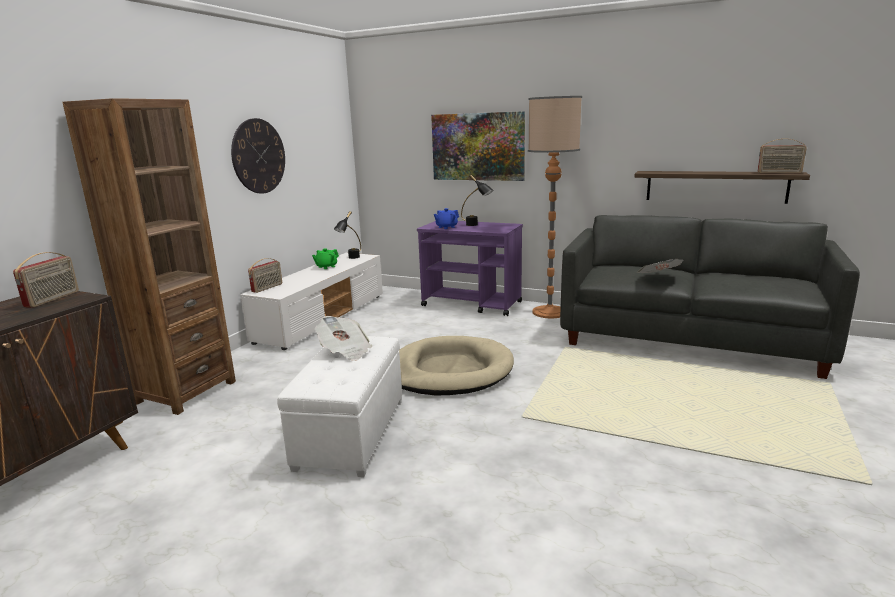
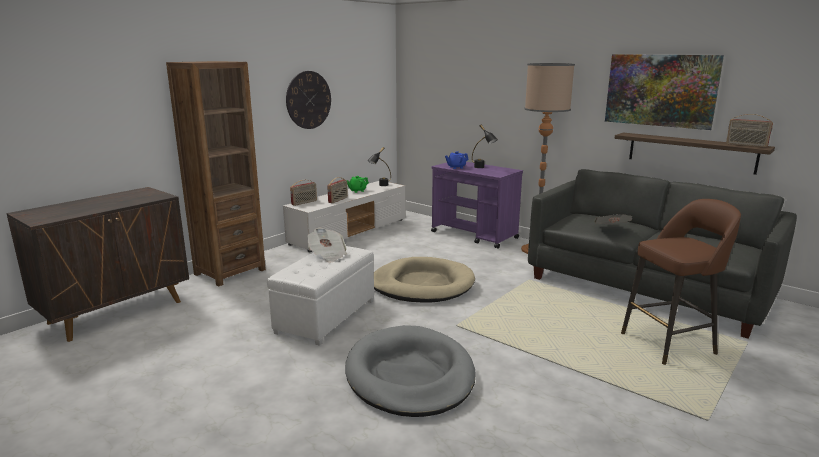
camera: 15 degrees right, 0 degrees up
radio [13,252,79,308] -> radio moved to [327,177,348,203]
picture [431,111,525,181] -> picture moved to [605,54,724,130]
none -> grey dog bed [345,325,476,417]
none -> brown stool [621,199,741,365]

